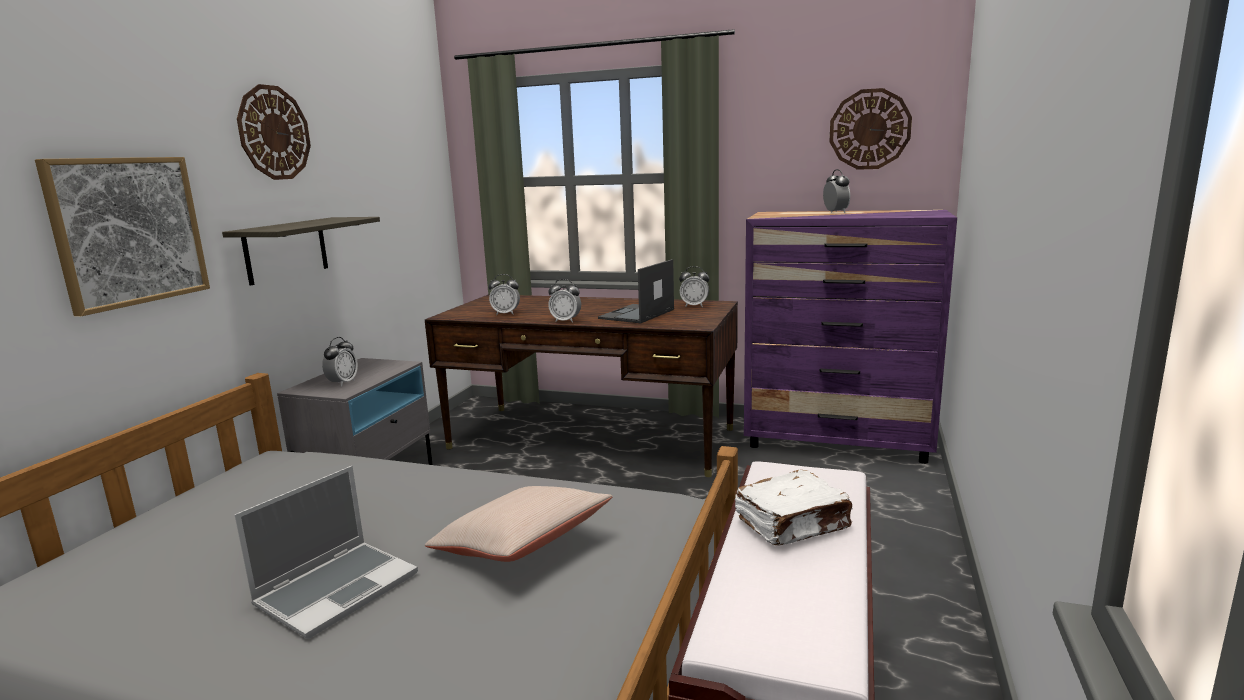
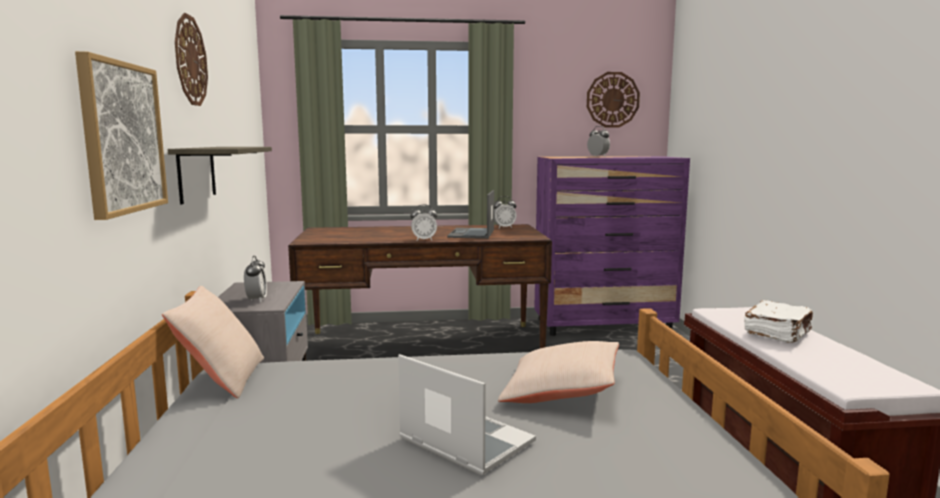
camera: 25 degrees left, 5 degrees down
laptop [234,466,418,639] -> laptop turned 60 degrees counterclockwise [398,354,536,475]
alarm clock [488,274,520,315] -> none
none -> beige pillow [162,286,264,398]

